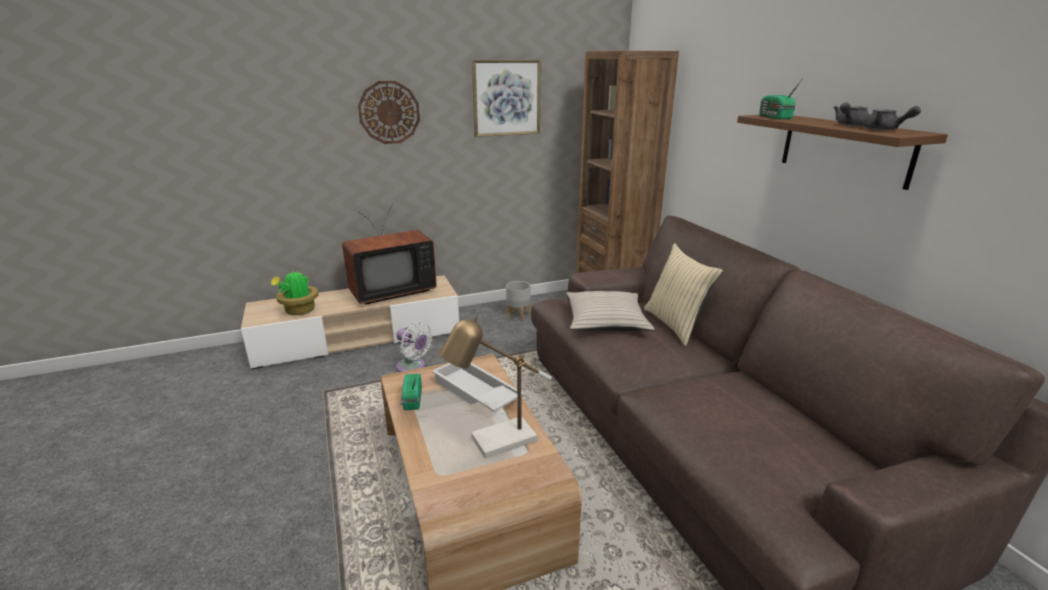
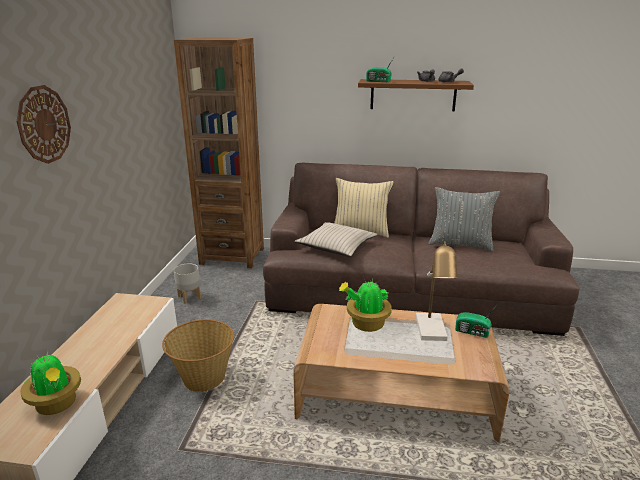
camera: 60 degrees left, 0 degrees up
television [342,204,437,304] -> none
white fan [396,321,433,372] -> basket [162,319,234,392]
radio [400,374,422,410] -> radio moved to [455,305,497,338]
white tray [432,363,524,412] -> potted plant [339,279,392,332]
picture [472,60,541,137] -> none
none -> grey pillow [428,187,500,252]

